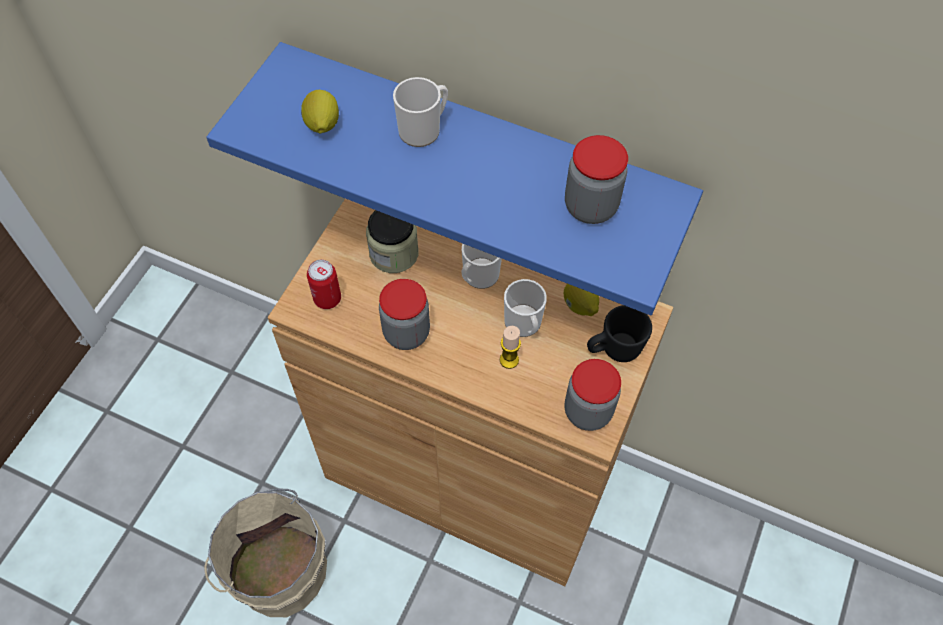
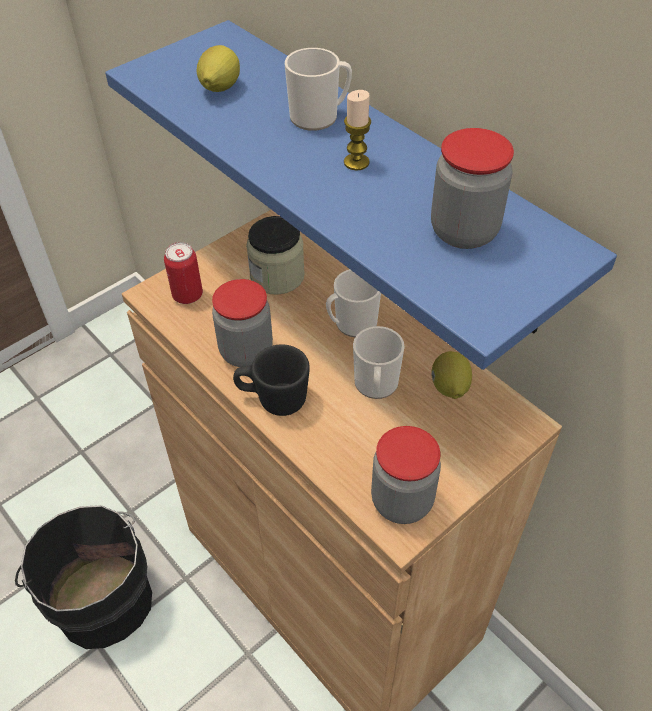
camera: 25 degrees right, 10 degrees down
beige bucket [204,488,327,617] -> black bucket [15,505,152,649]
candle [500,326,521,369] -> candle moved to [344,90,371,171]
black mug [587,305,652,362] -> black mug moved to [233,345,310,416]

